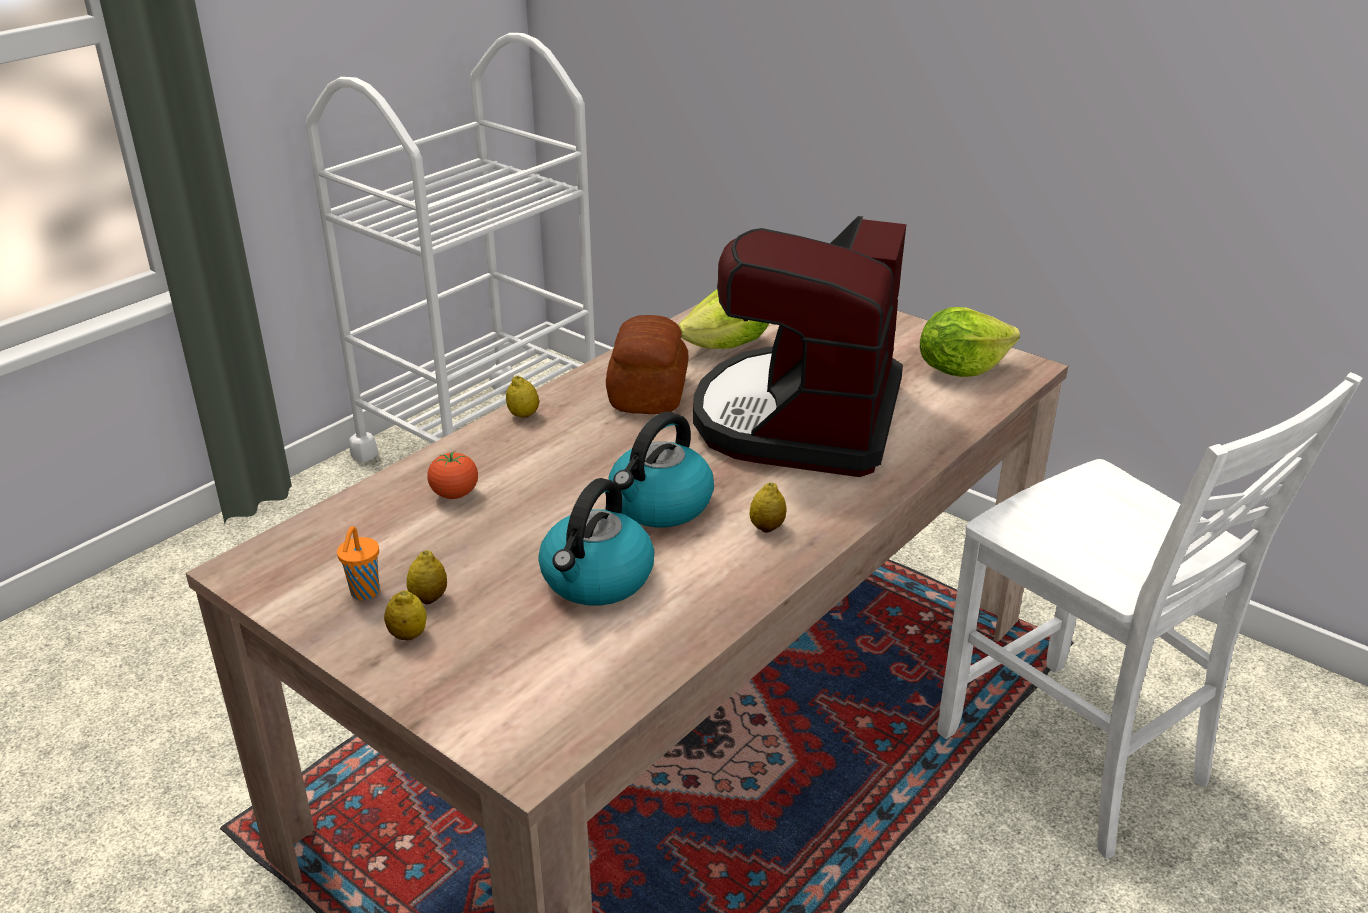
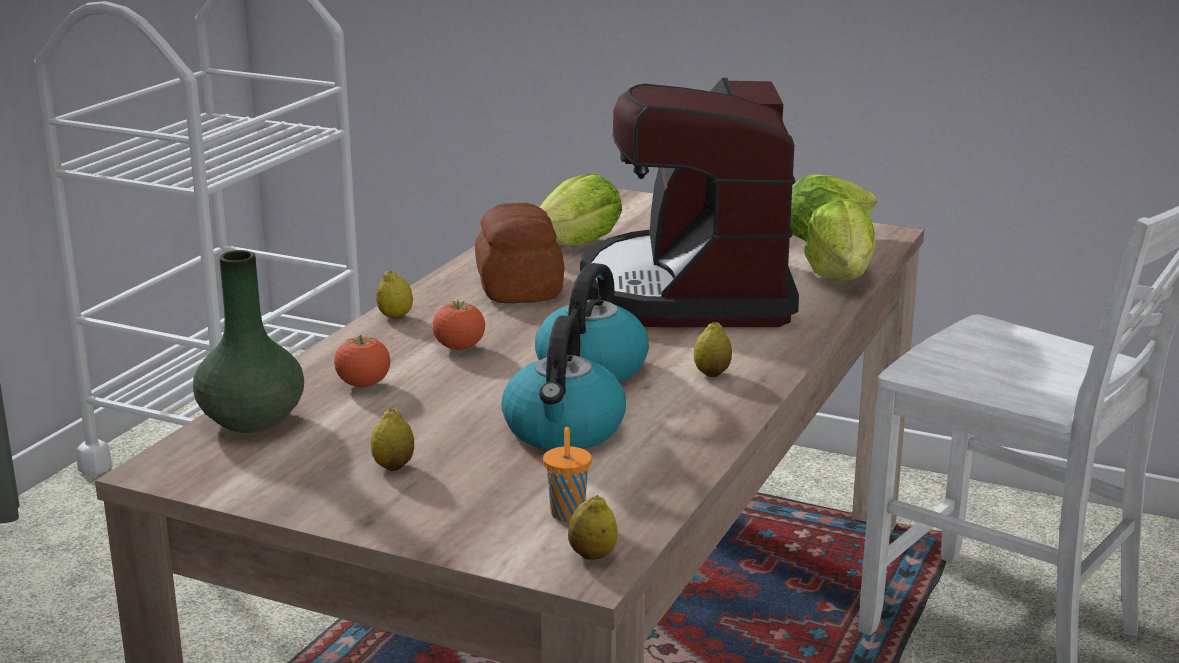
camera: 15 degrees left, 10 degrees down
orange cup [337,526,379,600] -> orange cup moved to [543,427,592,521]
lemon [384,590,427,640] -> lemon moved to [568,495,618,560]
none -> green vase [193,250,304,433]
none -> tomato [432,300,485,350]
none -> lettuce [804,199,876,281]

